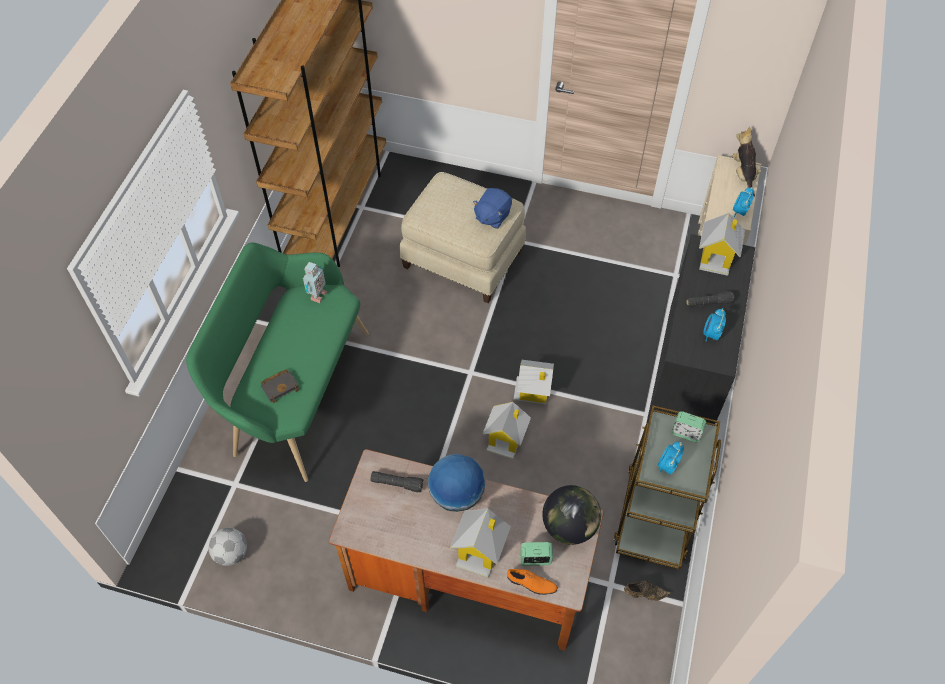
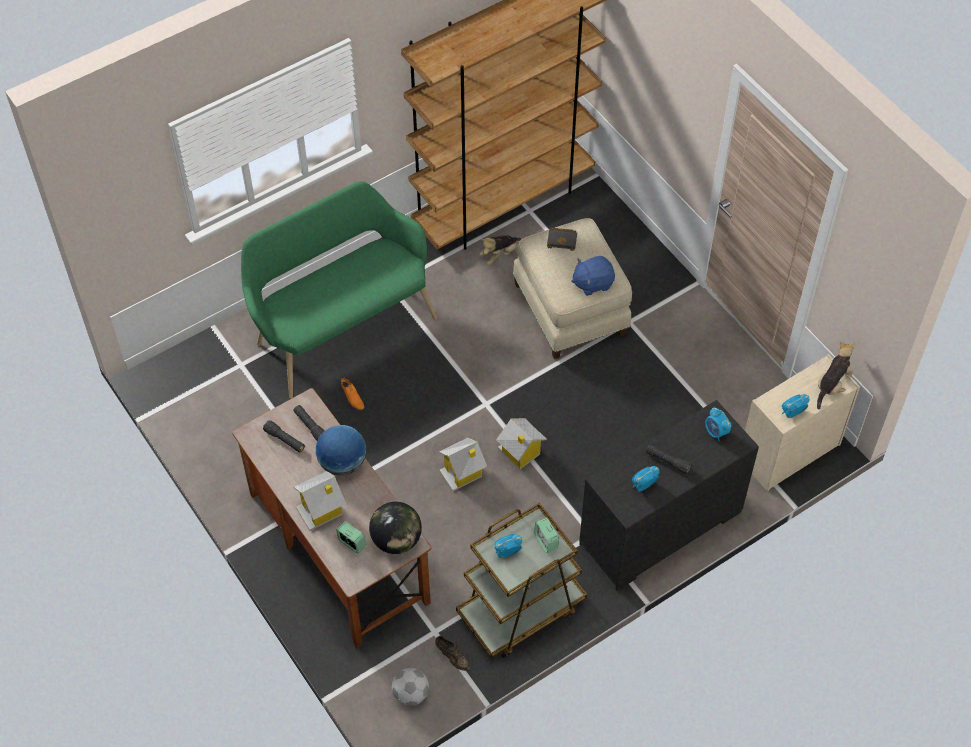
camera: 40 degrees right, 0 degrees up
football [208,528,247,566] -> football moved to [392,668,429,706]
black book [261,369,299,403] -> black book moved to [547,228,577,251]
toy robot [303,262,327,303] -> none
orange shoe [507,569,558,595] -> orange shoe moved to [341,378,365,411]
toy house [699,213,745,276] -> alarm clock [705,407,731,441]
none -> black flashlight [263,420,305,452]
none -> plush toy [480,235,521,265]

